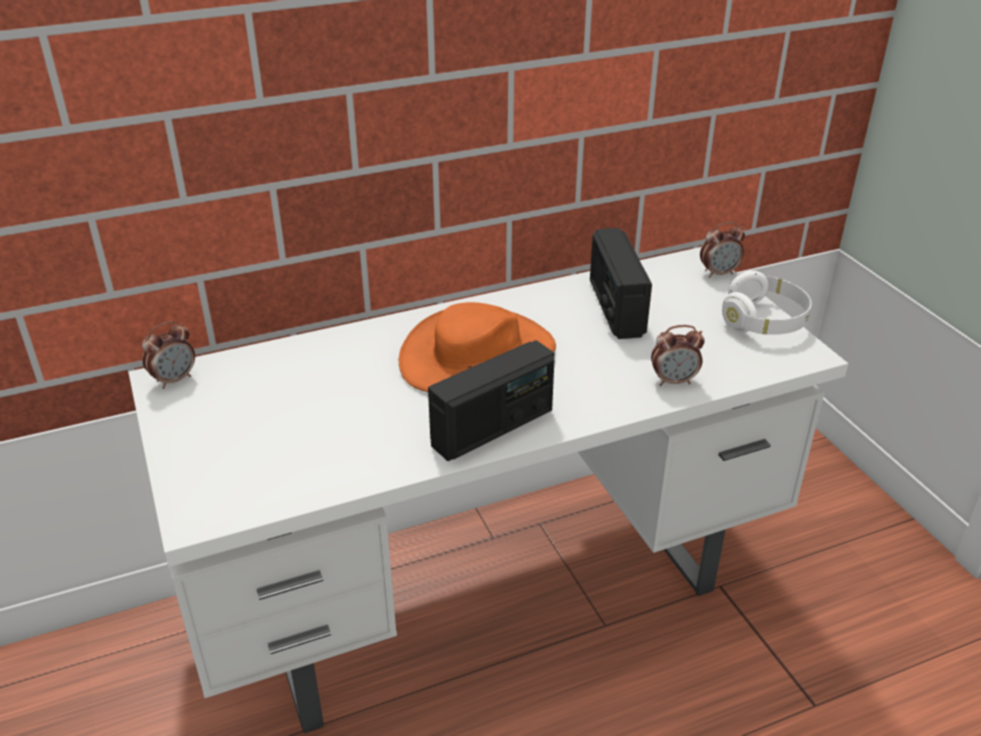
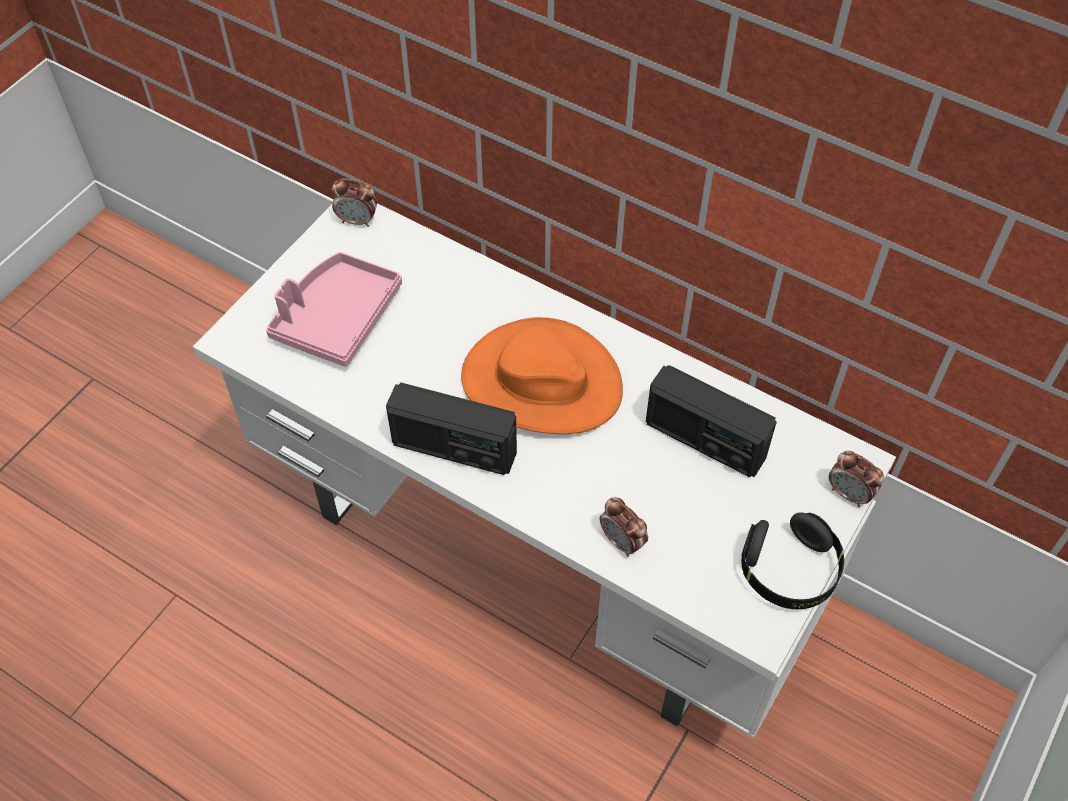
camera: 55 degrees right, 20 degrees up
radio [590,228,652,339] -> radio turned 105 degrees counterclockwise [646,365,777,477]
white headphones [722,271,812,335] -> black headphones [741,512,844,609]
none -> pink tray [266,252,402,367]

